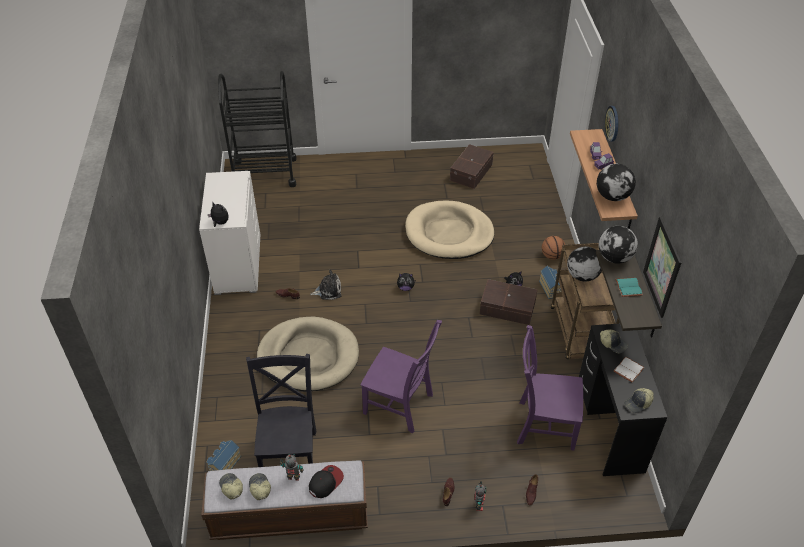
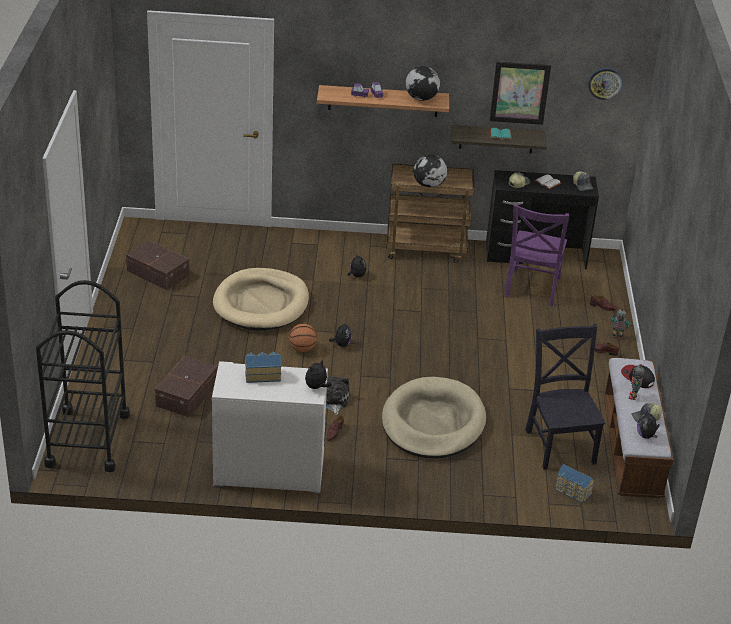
camera: 85 degrees left, 10 degrees down
cap [219,473,243,500] -> plush toy [637,408,660,439]
black chair [246,354,317,467] -> black chair turned 75 degrees clockwise [525,324,606,470]
purple chair [360,320,442,433] -> none
brown storage box [480,279,538,325] -> brown storage box moved to [155,356,218,417]
toy house [539,266,562,299] -> toy house moved to [245,352,281,383]
basketball [542,236,565,260] -> basketball moved to [289,324,317,352]
globe [598,226,638,264] -> none
wall clock [605,106,618,142] -> wall clock moved to [588,68,623,100]

